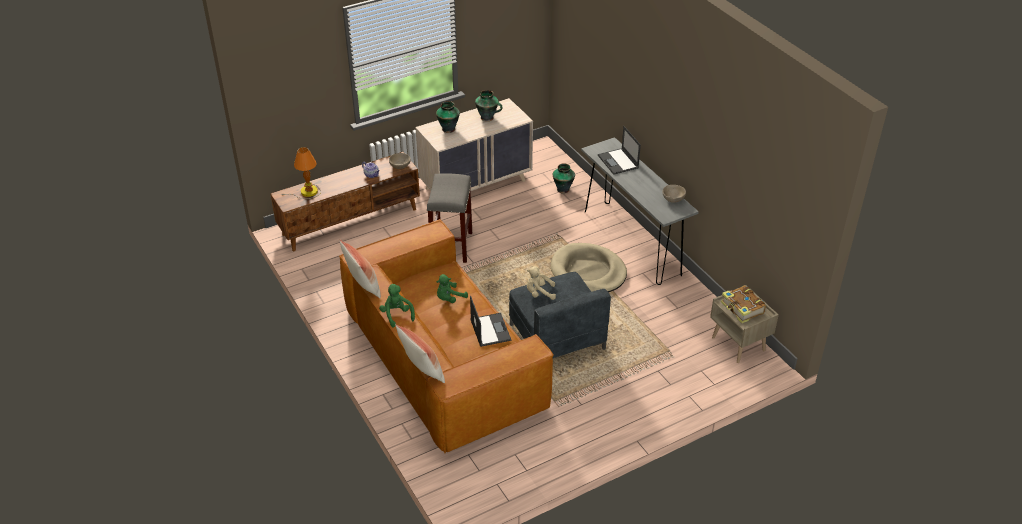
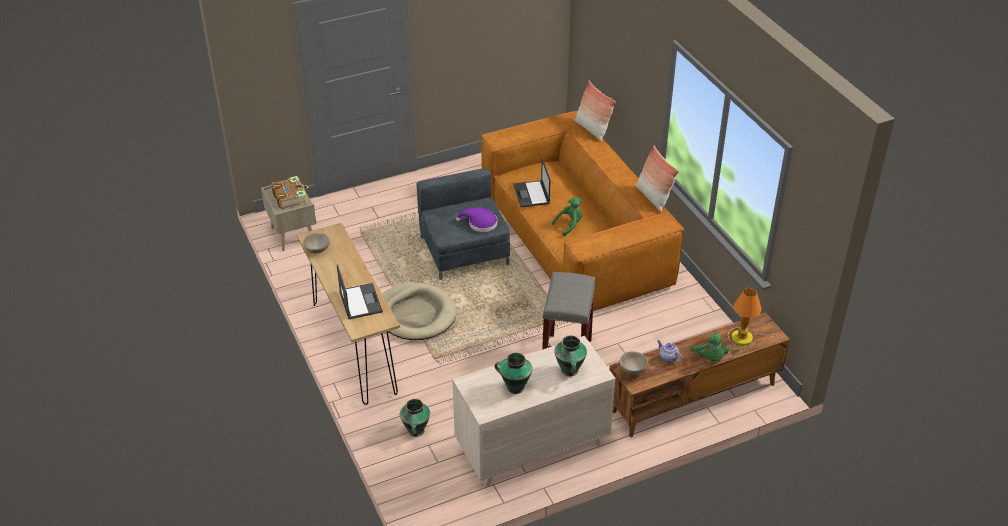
camera: 175 degrees left, 0 degrees up
green plush toy [379,284,415,327] -> green plush toy moved to [690,332,729,362]
beige plush toy [527,266,556,300] -> purple hat [456,207,498,232]
grey console table [581,137,699,285] -> brown console table [297,223,400,405]

